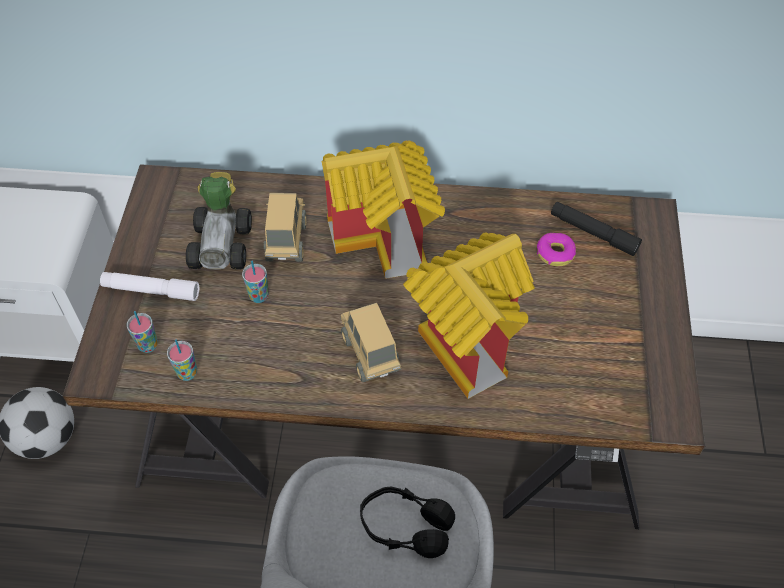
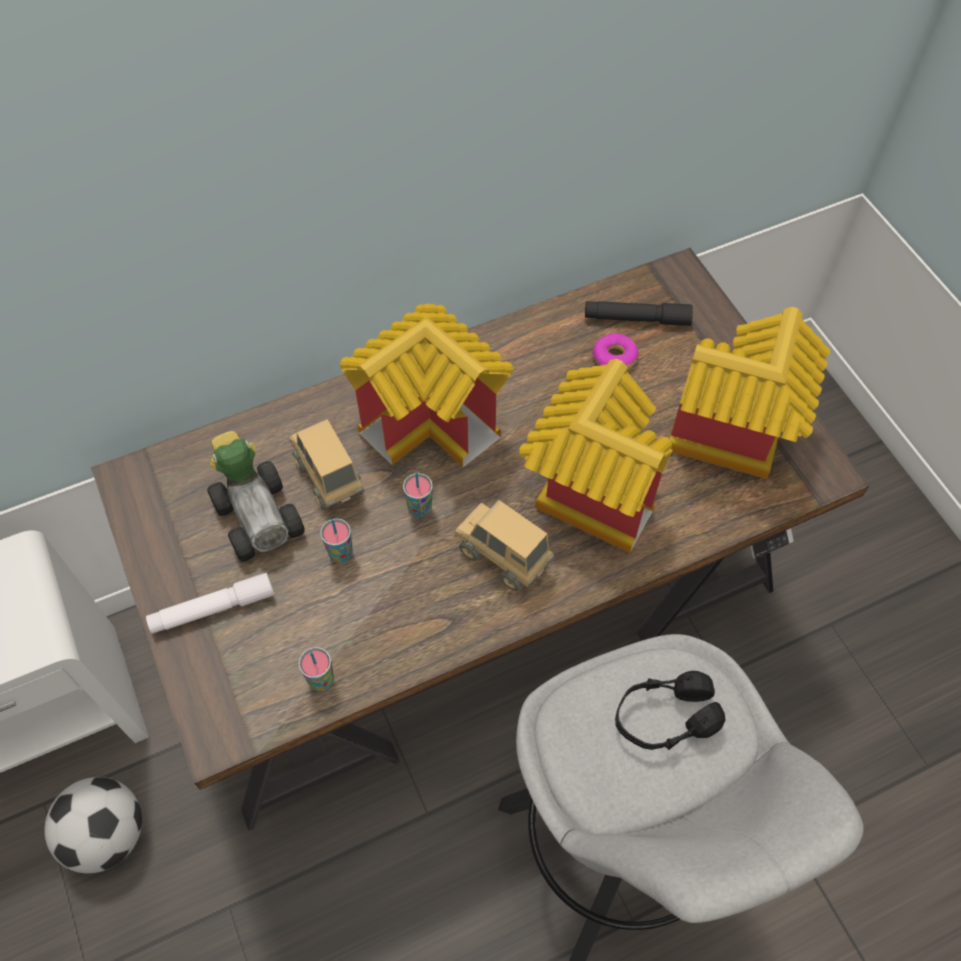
camera: 30 degrees left, 5 degrees up
cup [127,311,158,353] -> cup moved to [403,472,433,518]
none -> toy house [670,307,830,479]

